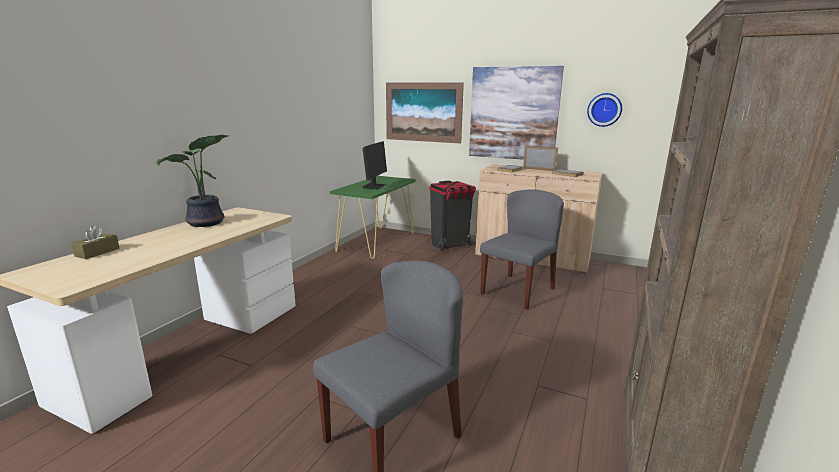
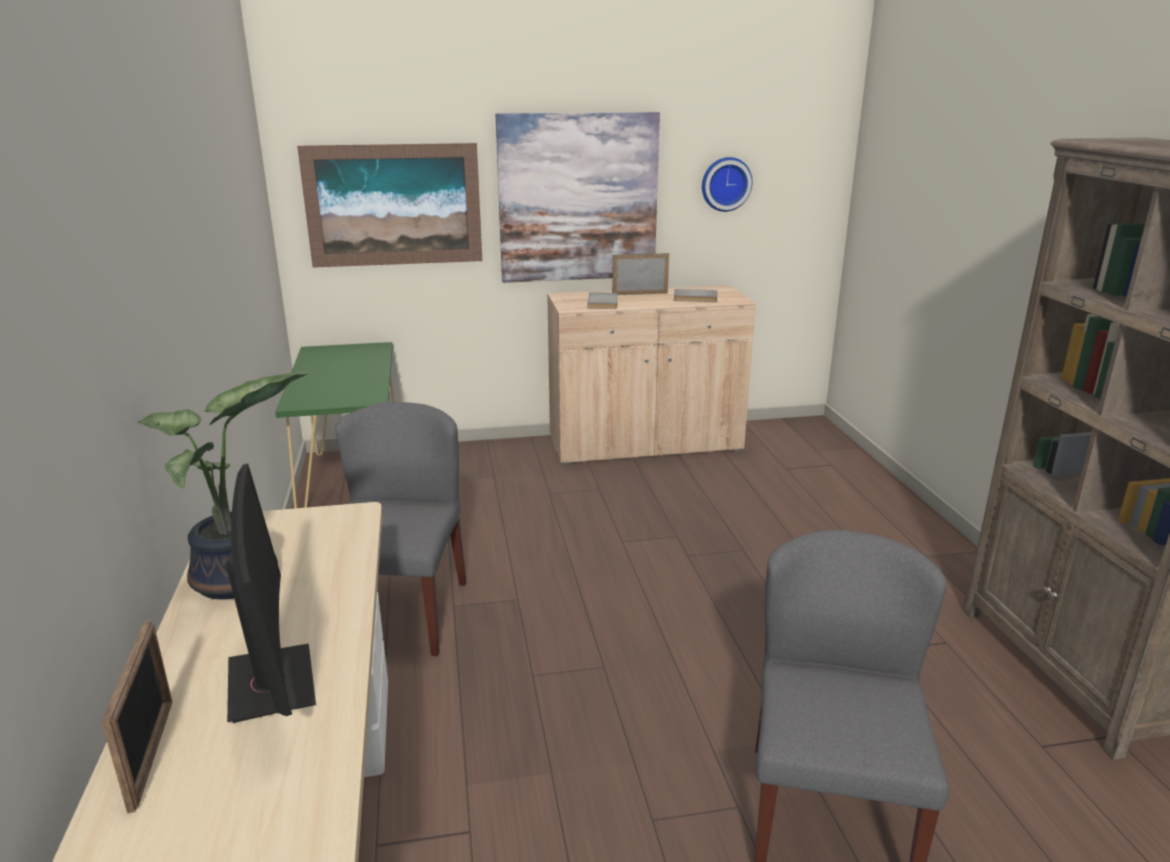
camera: 35 degrees left, 5 degrees up
brown tissue box [71,225,120,259] -> picture frame [102,620,172,813]
monitor [363,141,387,189] -> monitor moved to [226,463,316,723]
black trash can [429,181,476,251] -> none
grey chair [480,189,564,310] -> grey chair moved to [335,402,466,656]

